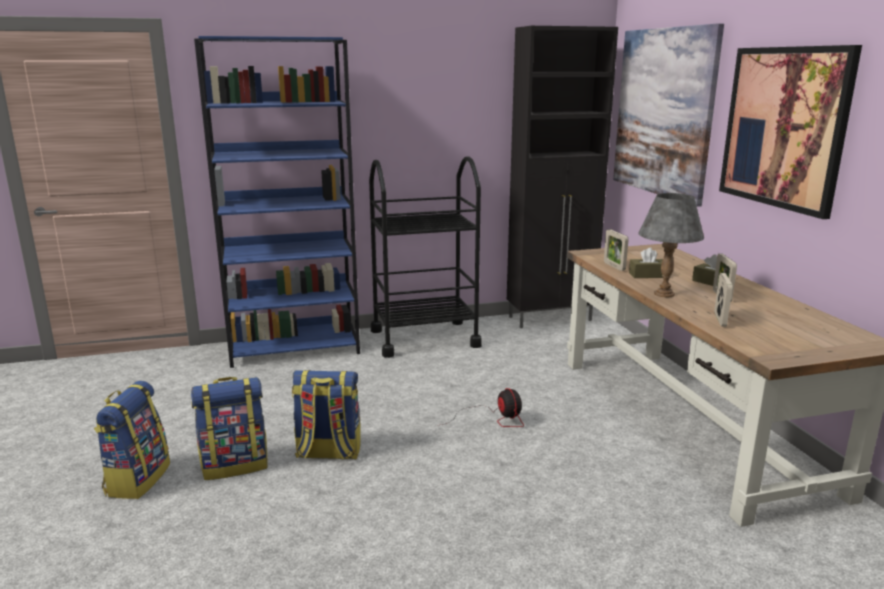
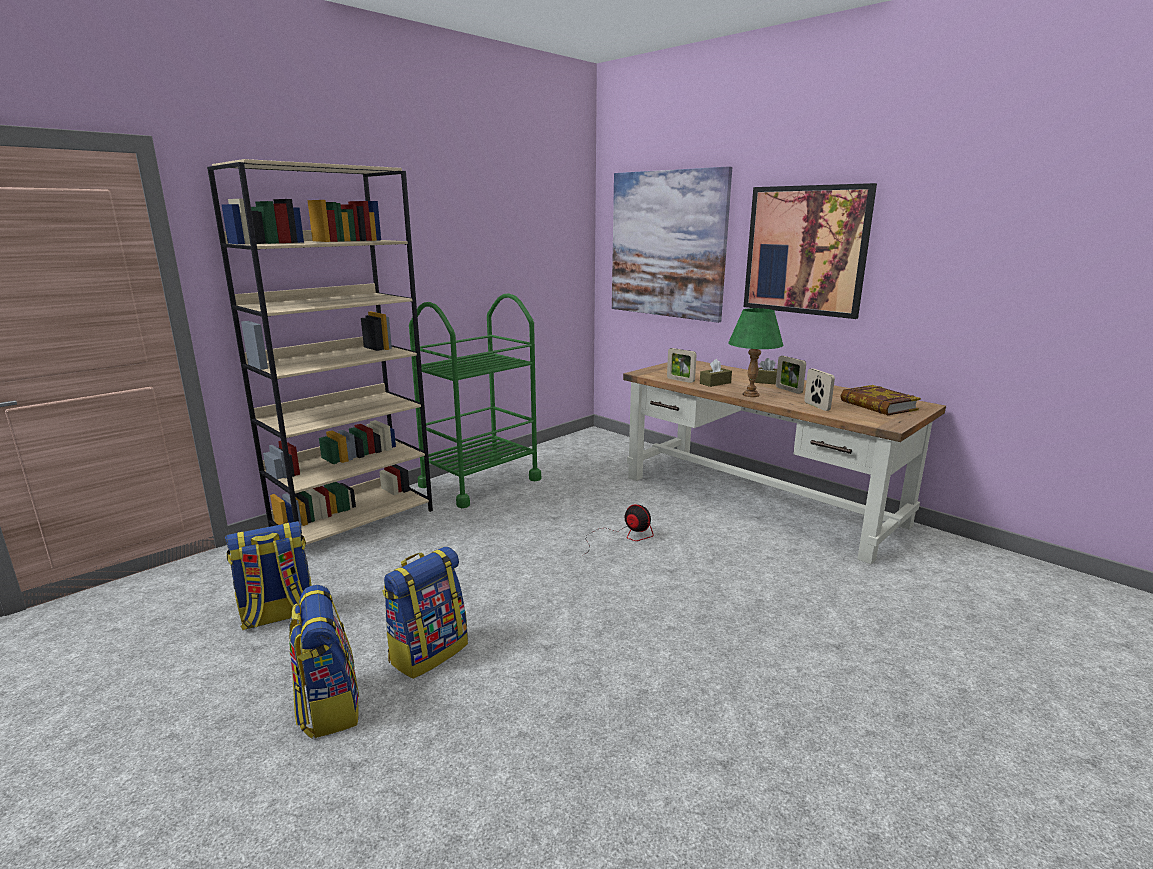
camera: 30 degrees left, 0 degrees up
blue bookcase [194,36,360,368] -> beige bookcase [207,159,433,545]
backpack [292,370,361,460] -> backpack moved to [225,521,312,630]
black cart [369,156,482,358] -> green cart [409,293,541,508]
black cabinet [507,26,618,328] -> none
grey table lamp [639,193,704,297] -> green table lamp [728,308,783,397]
none -> book [841,385,921,415]

